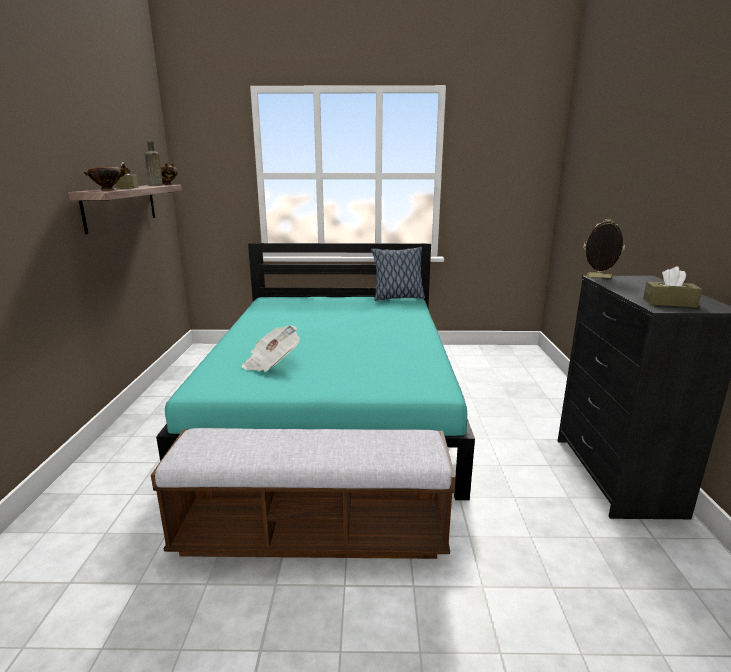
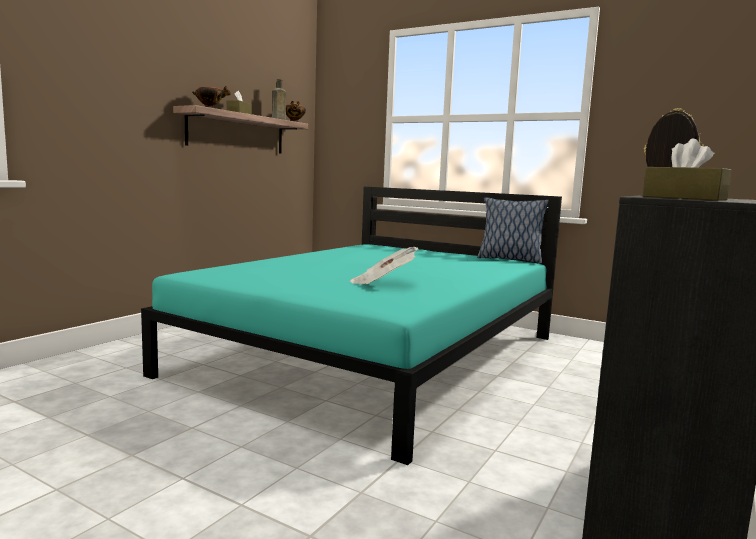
camera: 30 degrees right, 10 degrees down
bench [151,428,456,559] -> none
newspaper [242,325,300,372] -> newspaper moved to [350,247,418,285]

